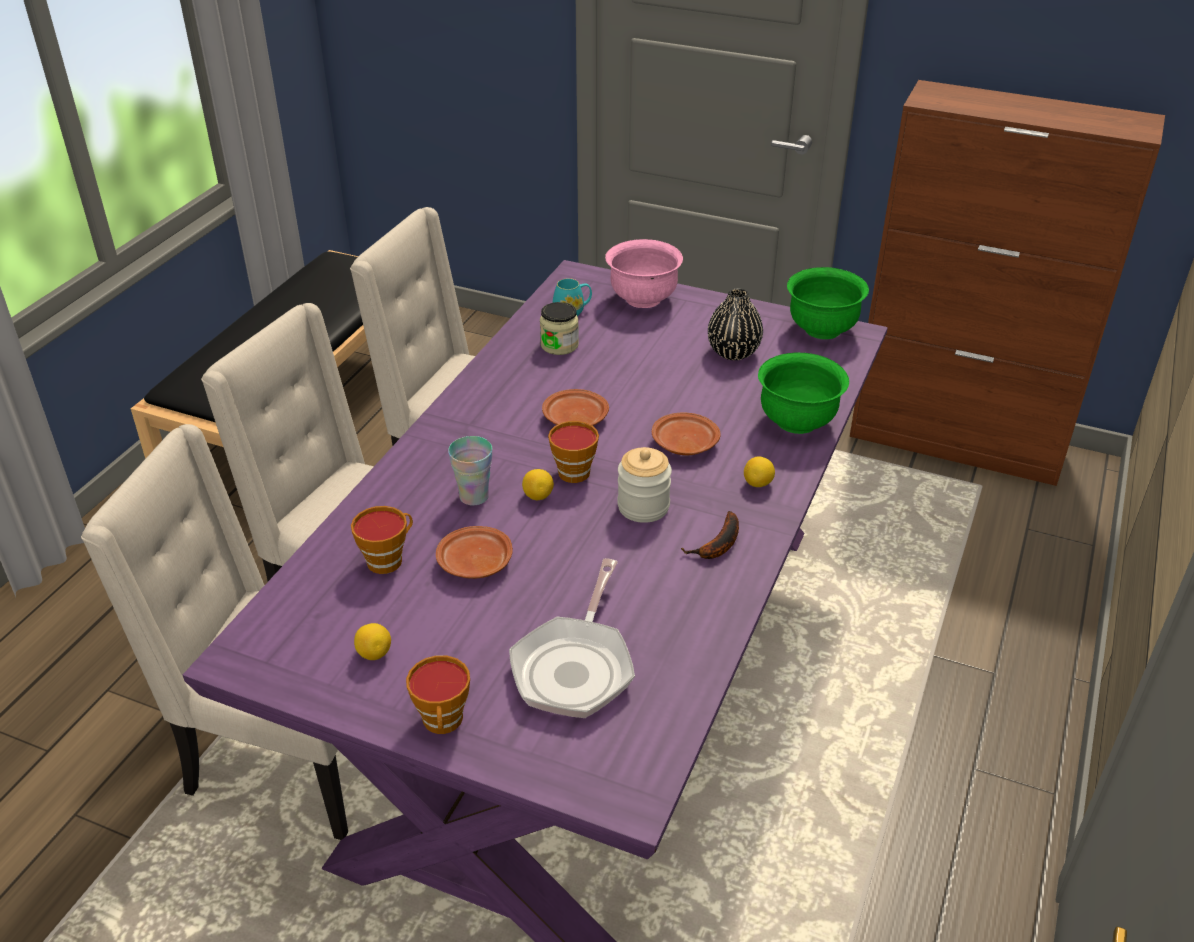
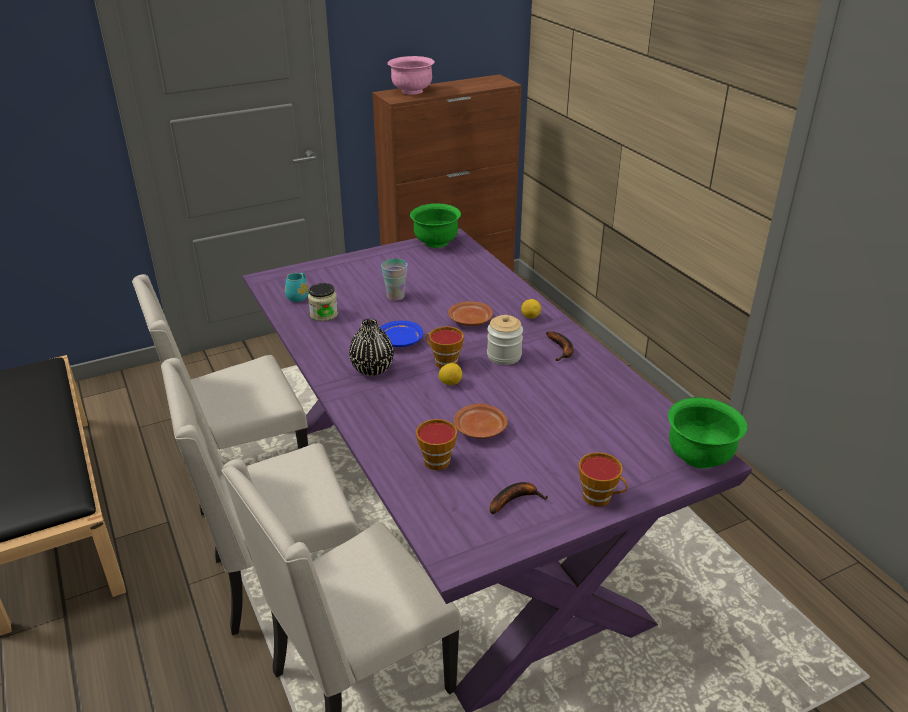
camera: 50 degrees left, 5 degrees down
lemon [354,623,391,660] -> banana [489,482,548,515]
cup [448,436,492,506] -> cup moved to [381,259,407,301]
frying pan [509,558,635,718] -> none
brown plate [542,389,609,426] -> blue plate [380,321,423,347]
pink bowl [605,239,683,308] -> pink bowl moved to [387,56,435,95]
black vase [708,288,763,360] -> black vase moved to [349,319,394,376]
green bowl [758,353,849,434] -> green bowl moved to [668,397,747,469]

